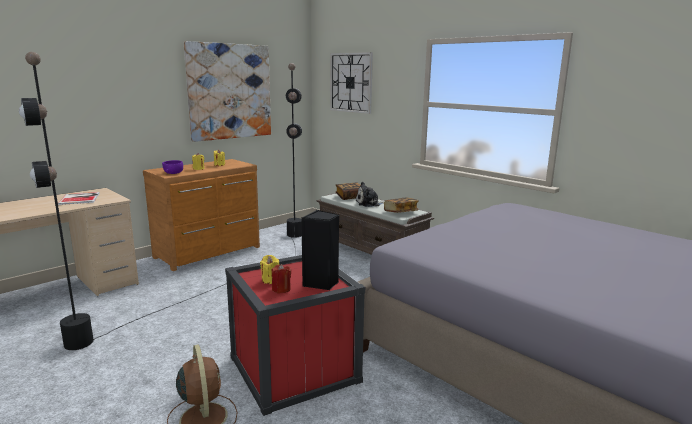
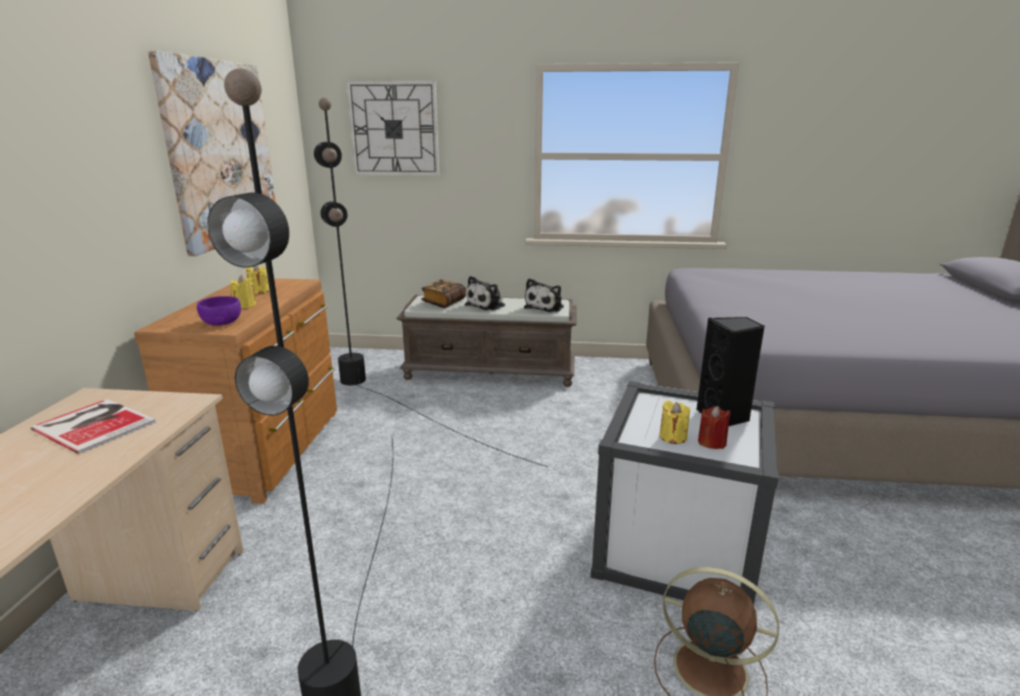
camera: 40 degrees left, 5 degrees up
red storage box [225,255,365,416] -> white storage box [591,381,779,605]
book [384,198,419,213] -> plush toy [524,278,564,312]

